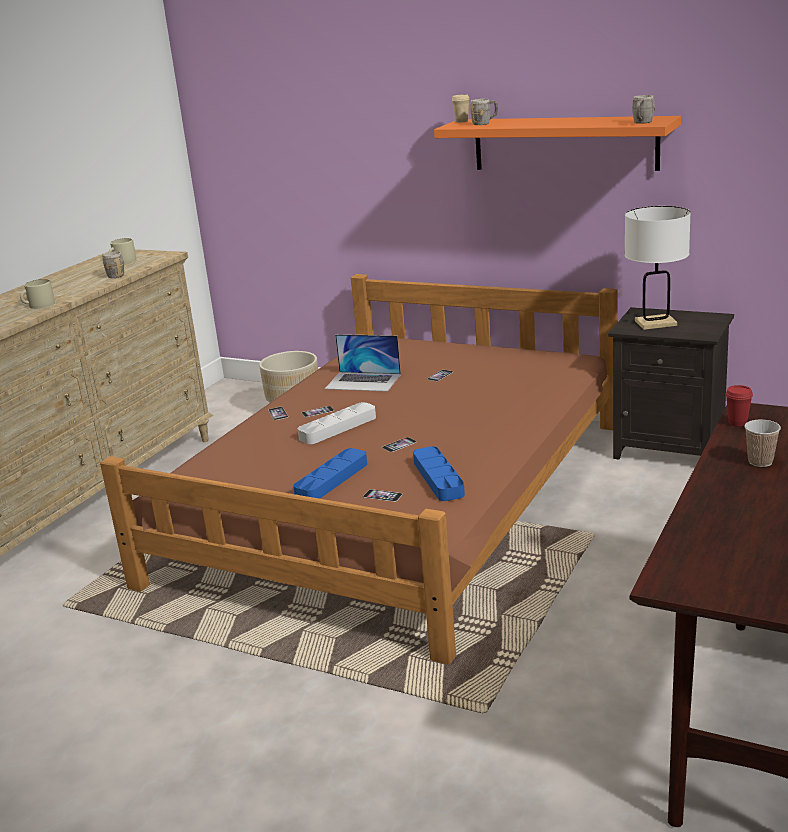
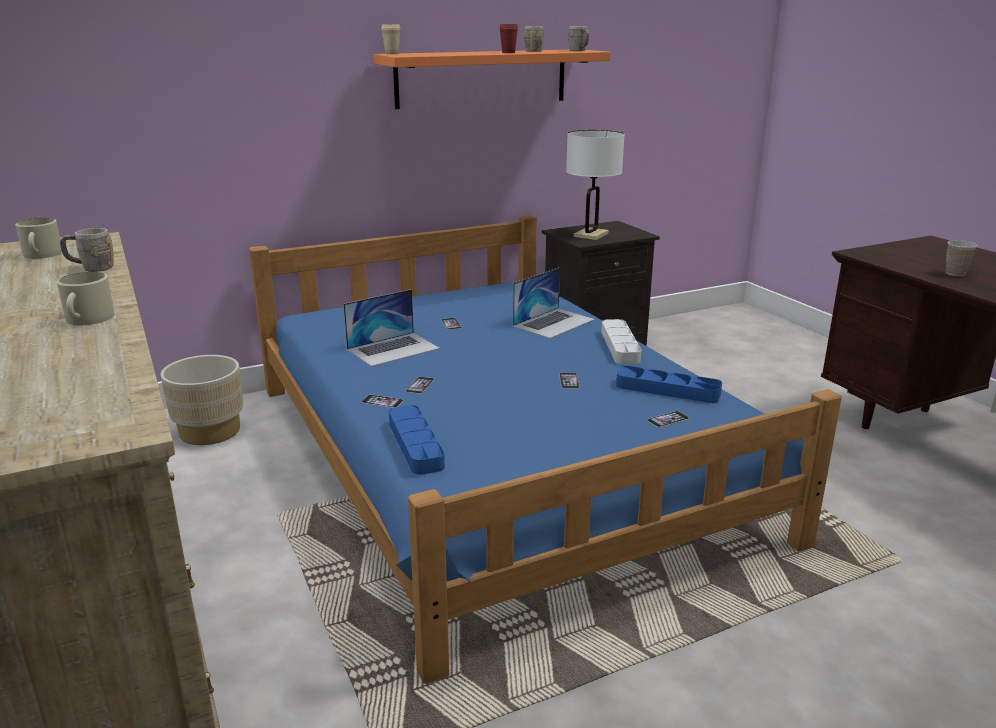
camera: 55 degrees left, 0 degrees up
brown bed [100,274,618,664] -> blue bed [249,215,842,684]
blue tray [293,448,367,499] -> blue tray moved to [389,405,445,475]
grey tray [298,402,376,444] -> grey tray moved to [601,319,641,364]
grey mug [470,99,498,125] -> grey mug moved to [524,26,544,52]
red cup [725,385,753,426] -> red cup moved to [499,24,518,53]
none -> laptop [513,268,595,338]

